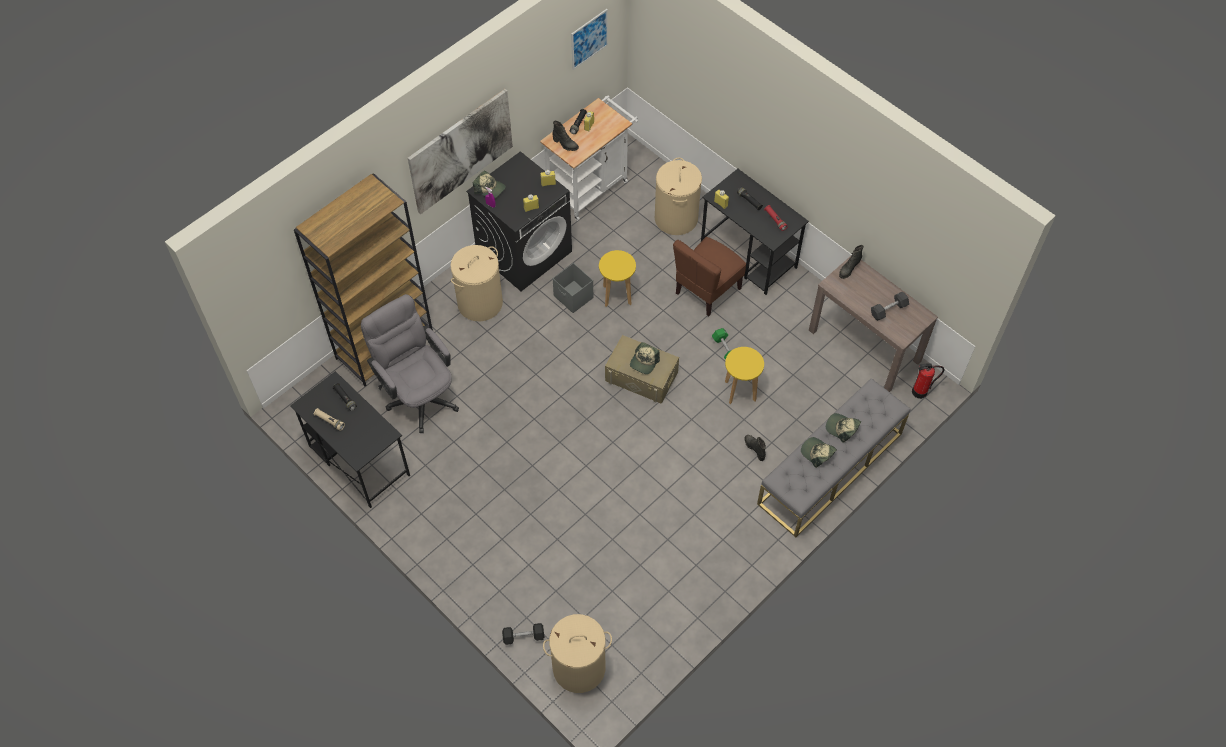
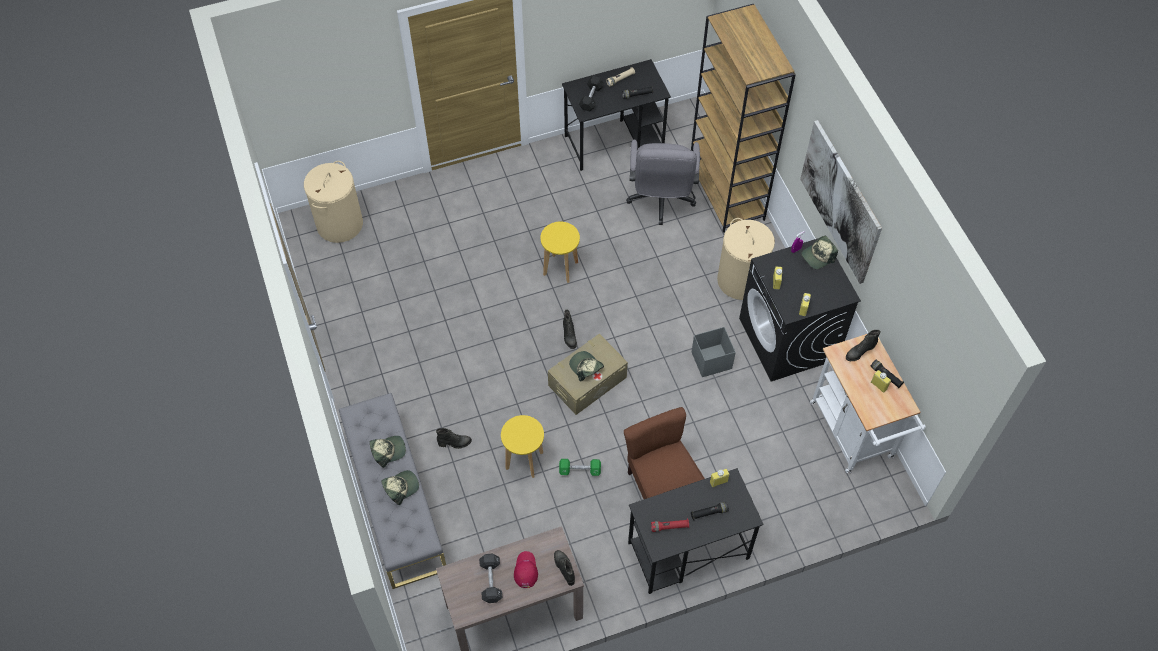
camera: 115 degrees right, 0 degrees up
grey office chair [361,294,459,433] -> grey office chair turned 105 degrees clockwise [626,140,700,225]
black dumbbell [502,623,544,645] -> black dumbbell moved to [579,76,604,112]
picture [571,9,608,70] -> none
yellow stool [599,250,636,307] -> yellow stool moved to [540,222,580,283]
beige laundry basket [655,158,702,235] -> none
fire extinguisher [912,363,944,399] -> none
none -> red cap [514,551,538,588]
none -> black boot [563,309,577,349]

